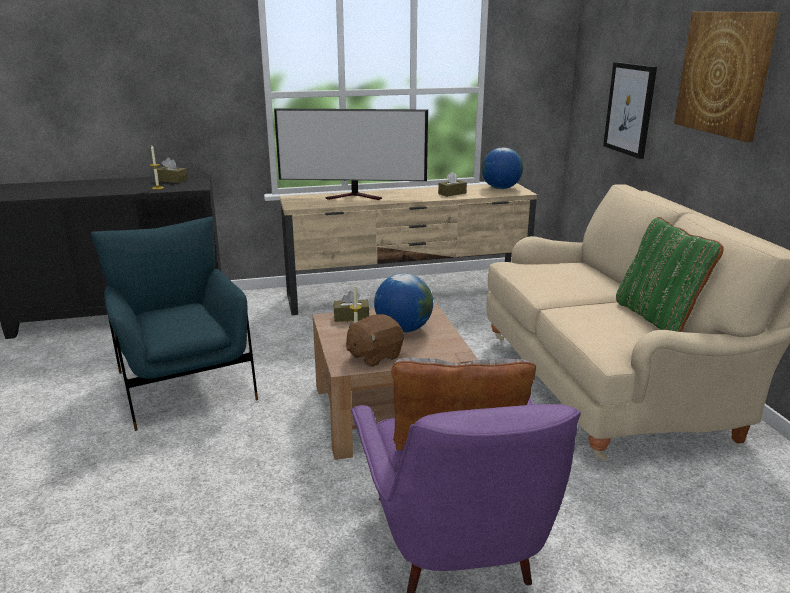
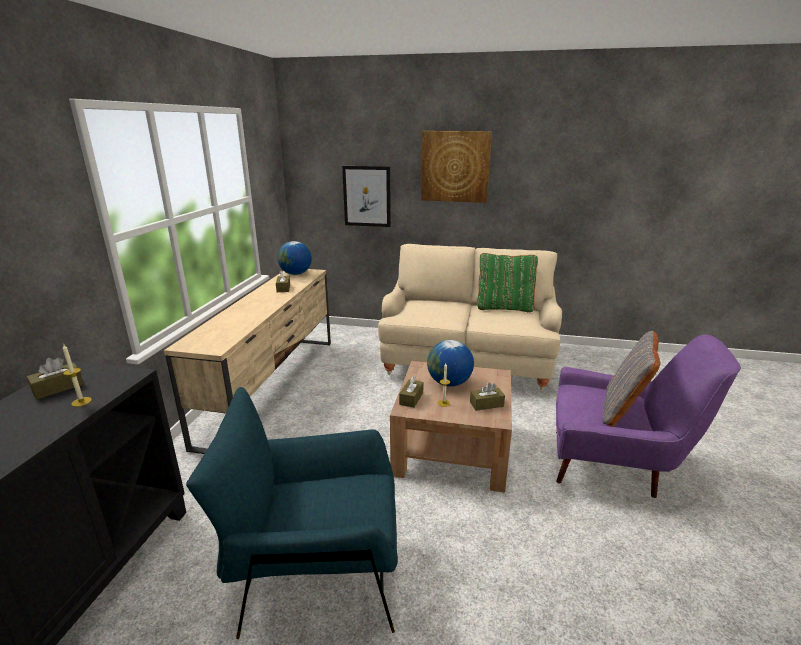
camera: 65 degrees left, 0 degrees up
television [274,108,428,200] -> none
brown plush toy [346,314,404,367] -> brown tissue box [470,383,505,411]

